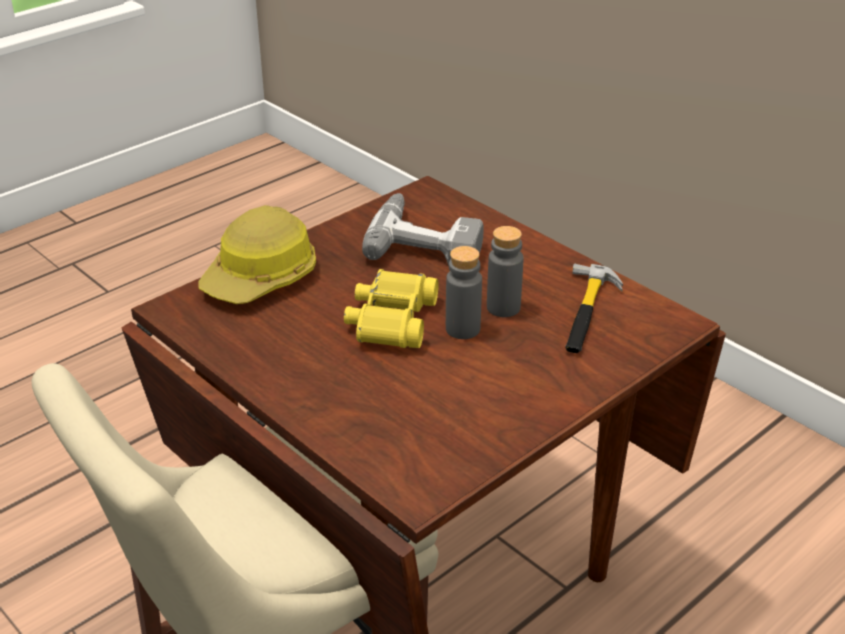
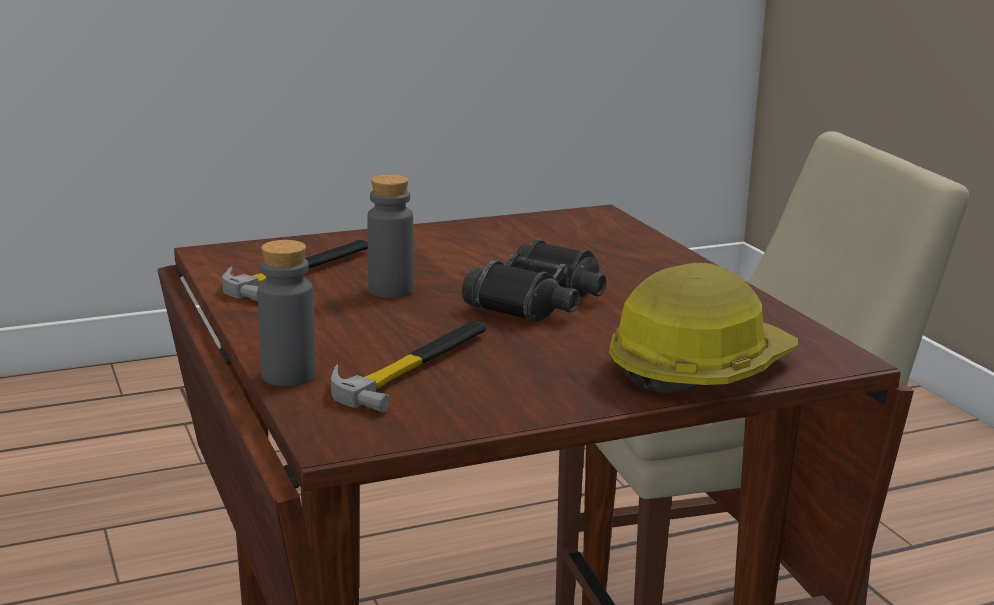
camera: 160 degrees left, 15 degrees down
yellow binoculars [344,269,439,348] -> black binoculars [462,240,606,322]
power drill [362,193,484,265] -> hammer [331,321,486,413]
grey bottle [446,246,482,339] -> grey bottle moved to [258,240,315,386]

